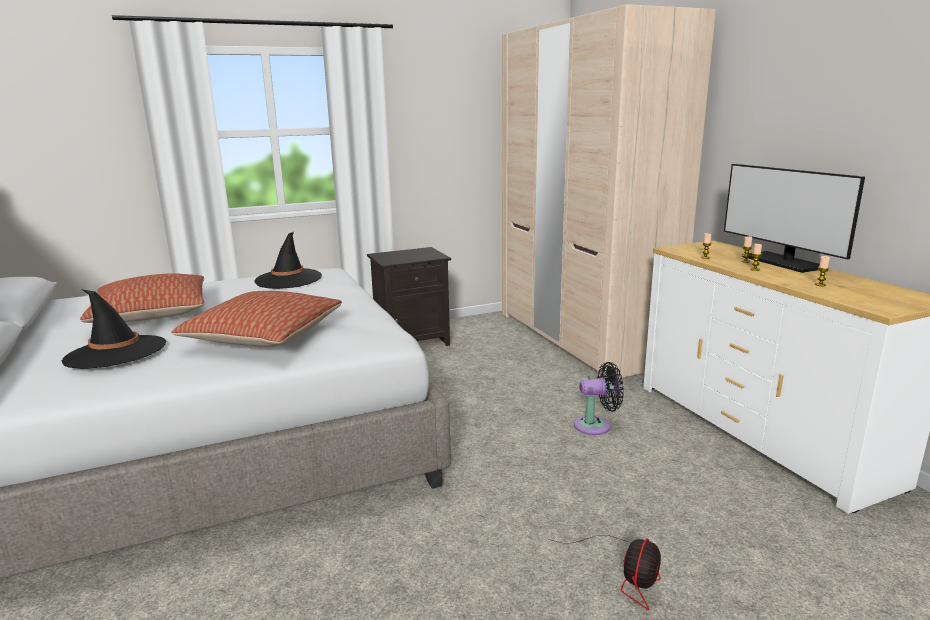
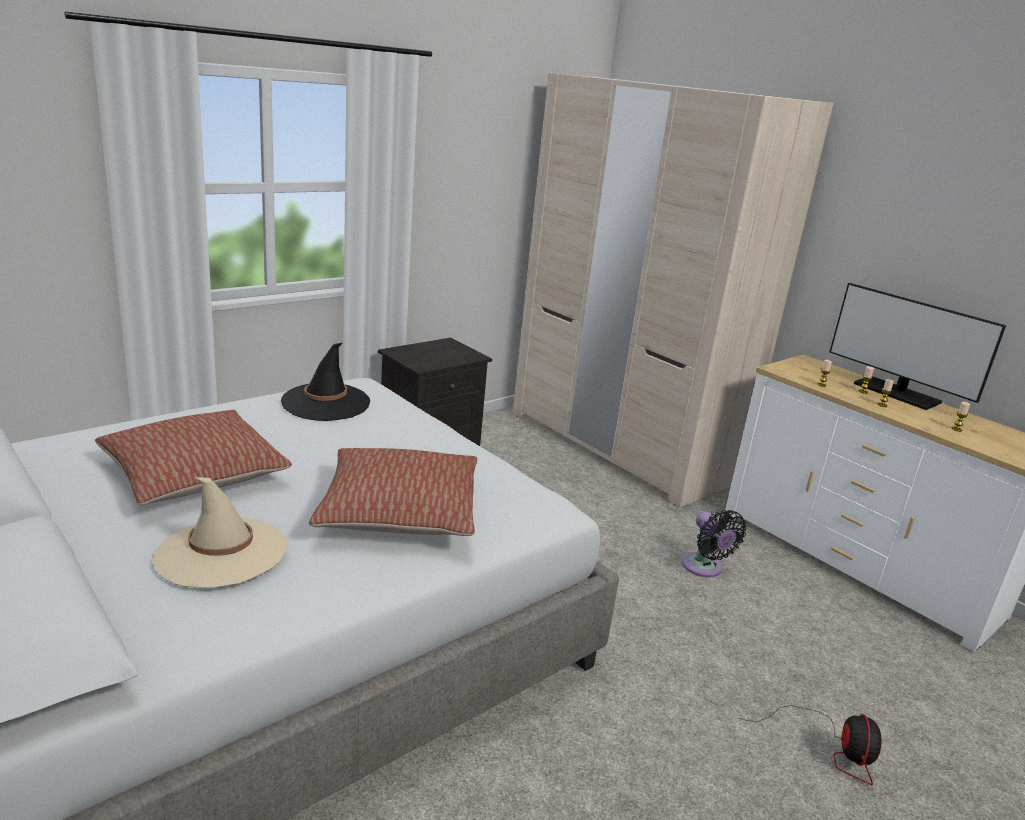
camera: 20 degrees left, 5 degrees up
black hat [62,289,166,369] -> beige hat [153,477,287,588]
black fan [574,362,624,435] -> black fan turned 90 degrees clockwise [682,510,746,577]

